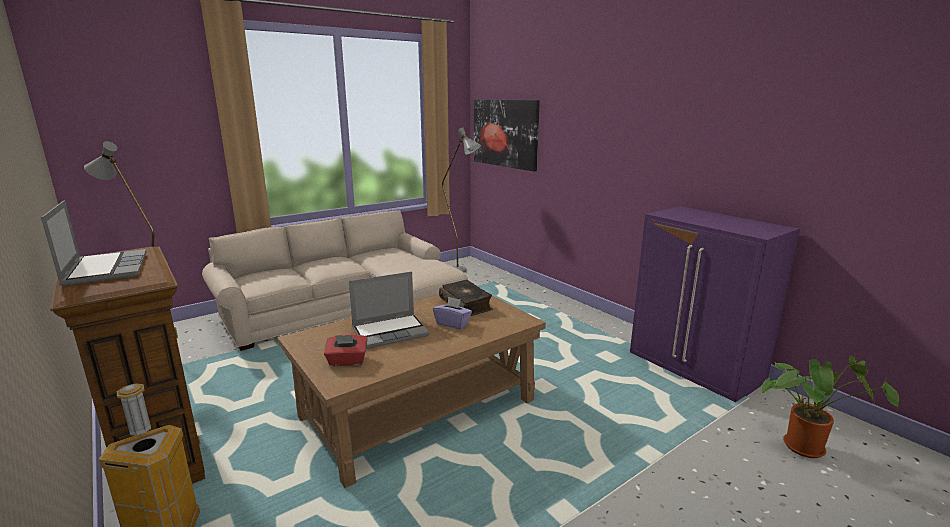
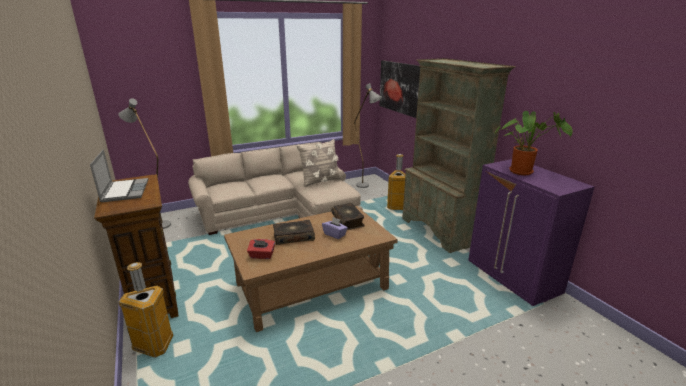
camera: 10 degrees right, 5 degrees up
laptop [349,271,429,349] -> book [273,220,315,245]
potted plant [761,356,899,458] -> potted plant moved to [495,111,573,175]
none -> beige pillow [297,139,341,187]
none -> trash can [387,154,405,210]
none -> green bookcase [402,58,516,253]

